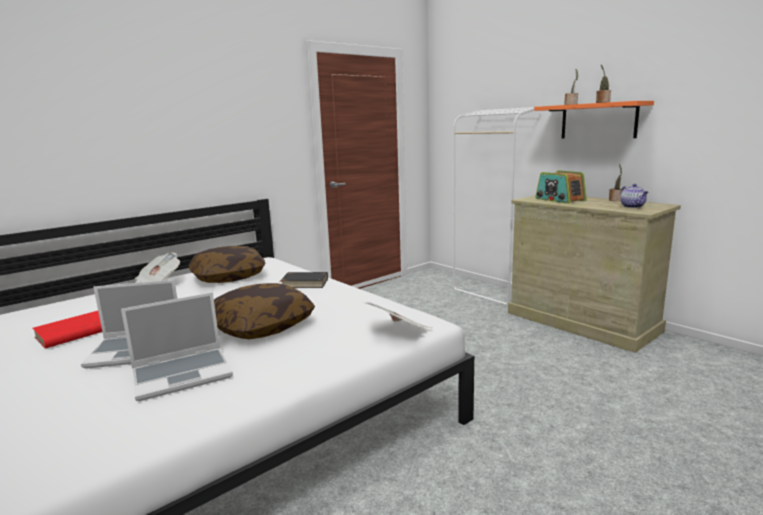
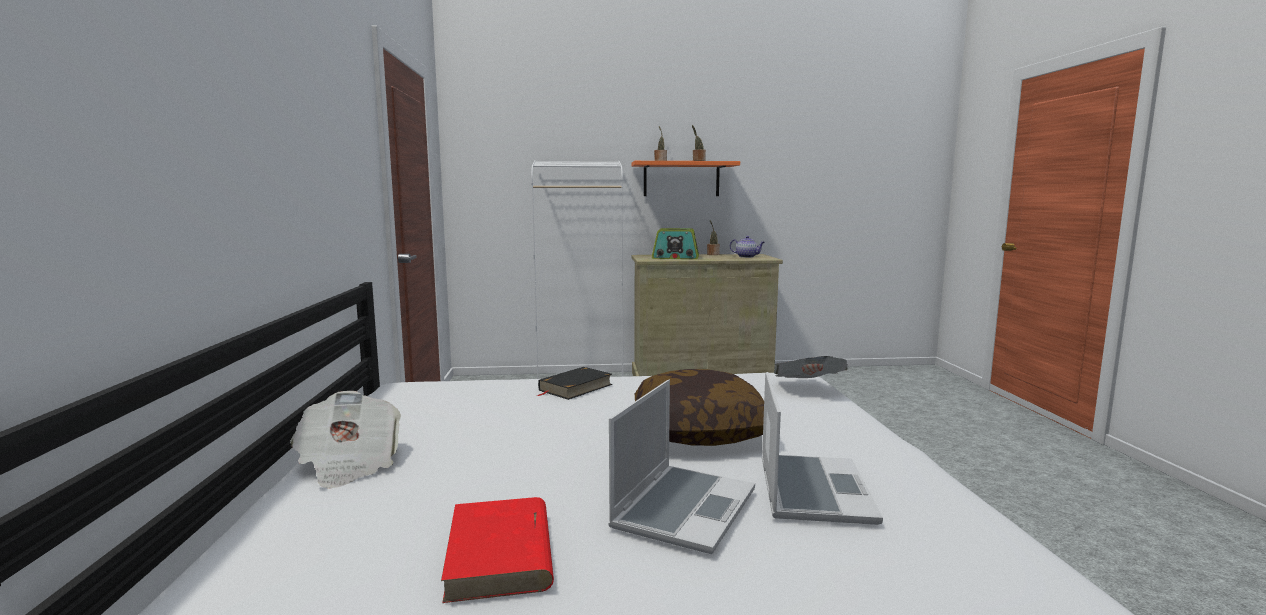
camera: 55 degrees left, 5 degrees down
pillow [189,246,265,283] -> none

